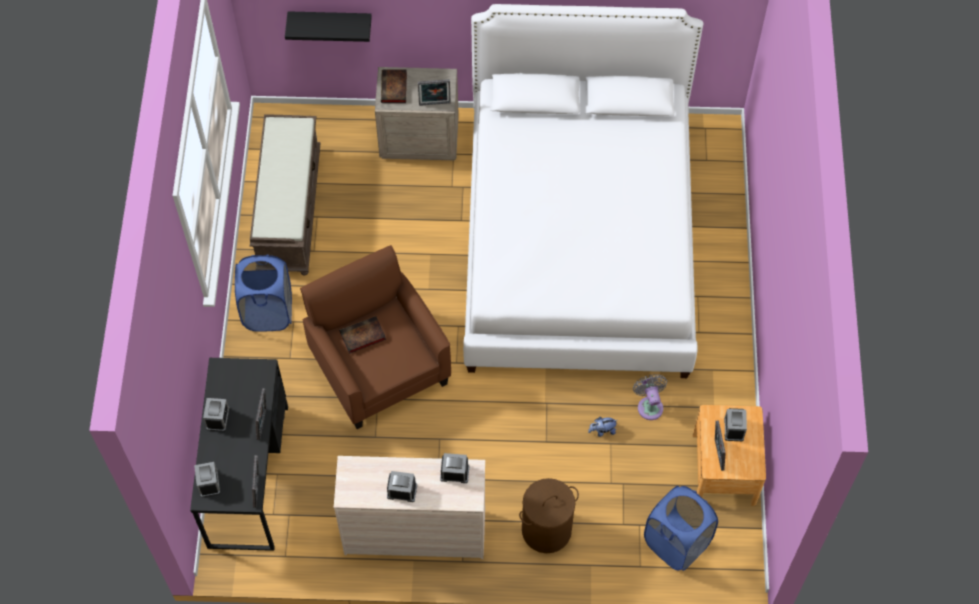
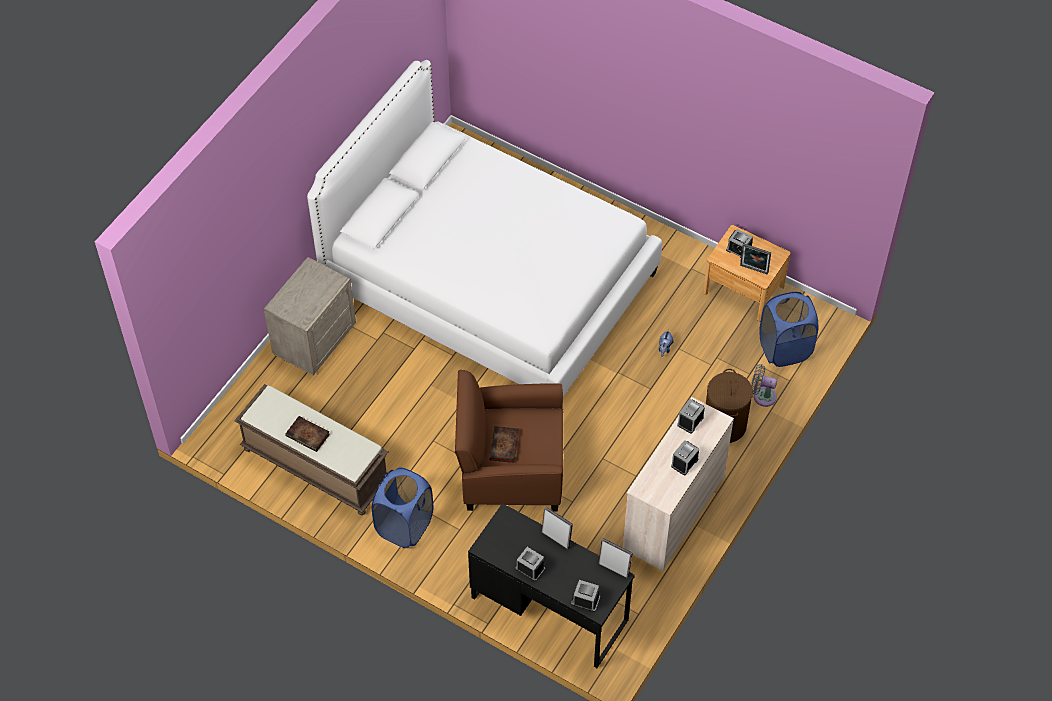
camera: 60 degrees left, 5 degrees down
black shelf [285,11,372,42] -> none
book [381,69,407,103] -> book moved to [285,416,330,452]
picture frame [418,79,450,106] -> none
grey fan [633,374,667,420] -> grey fan moved to [751,364,777,407]

